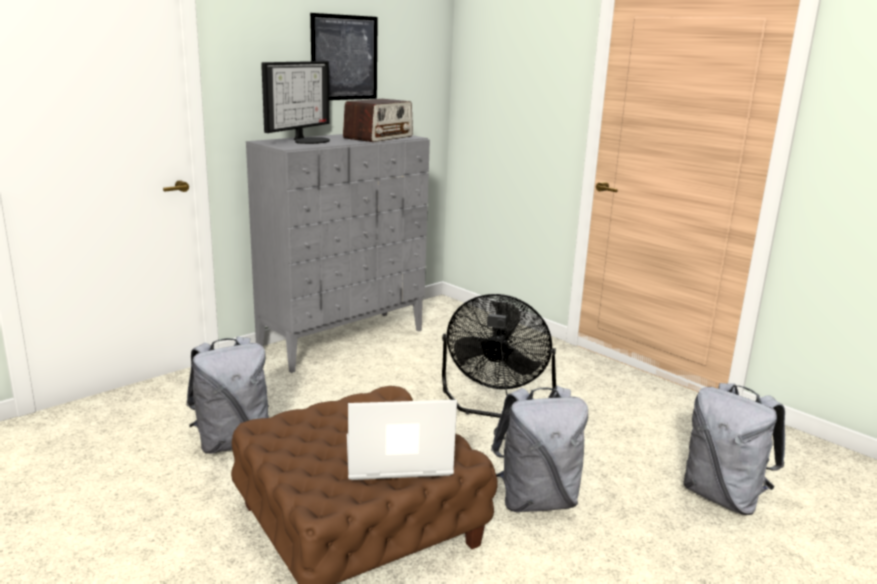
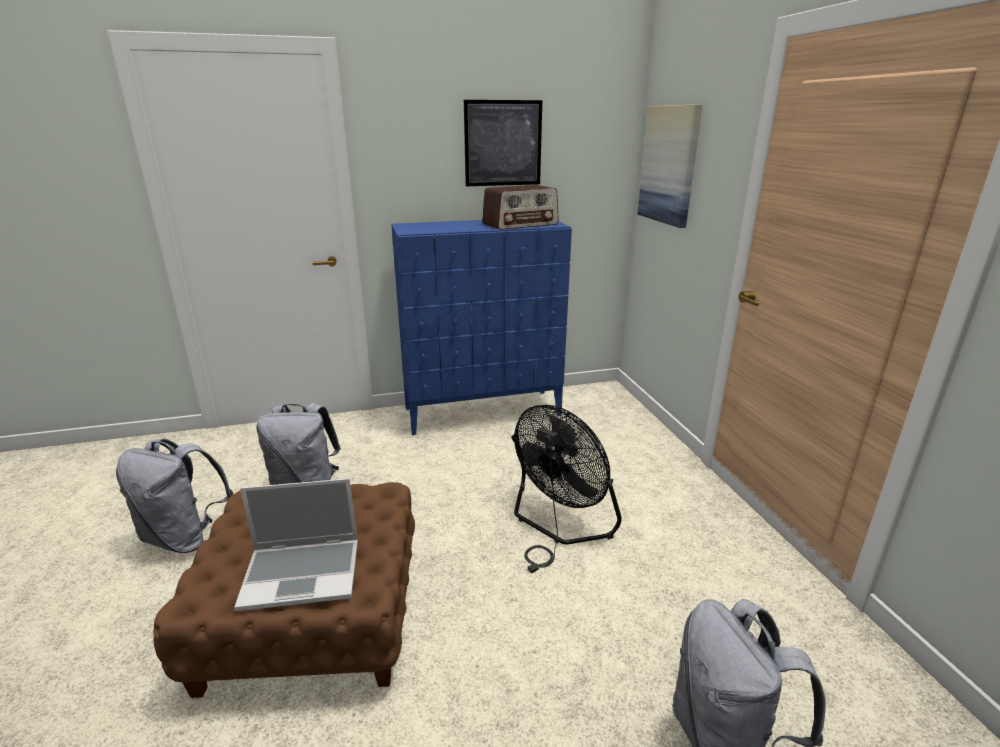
camera: 30 degrees right, 5 degrees up
grey dresser [246,134,430,373] -> blue dresser [391,220,572,435]
monitor [261,61,330,144] -> none
laptop [347,400,457,480] -> laptop turned 150 degrees clockwise [234,478,358,611]
grey backpack [491,386,588,512] -> grey backpack moved to [116,438,233,553]
none -> picture [637,104,702,228]

